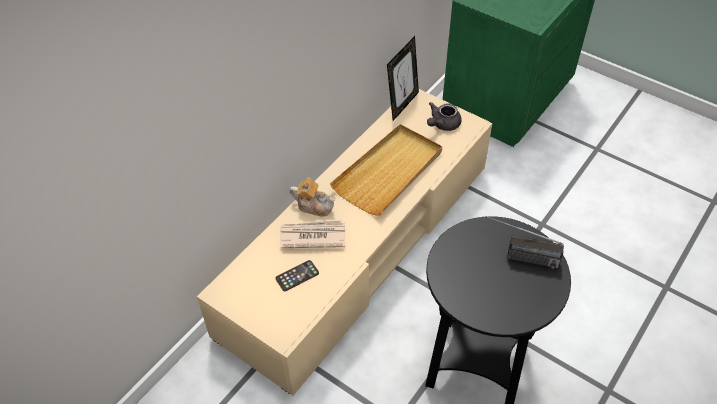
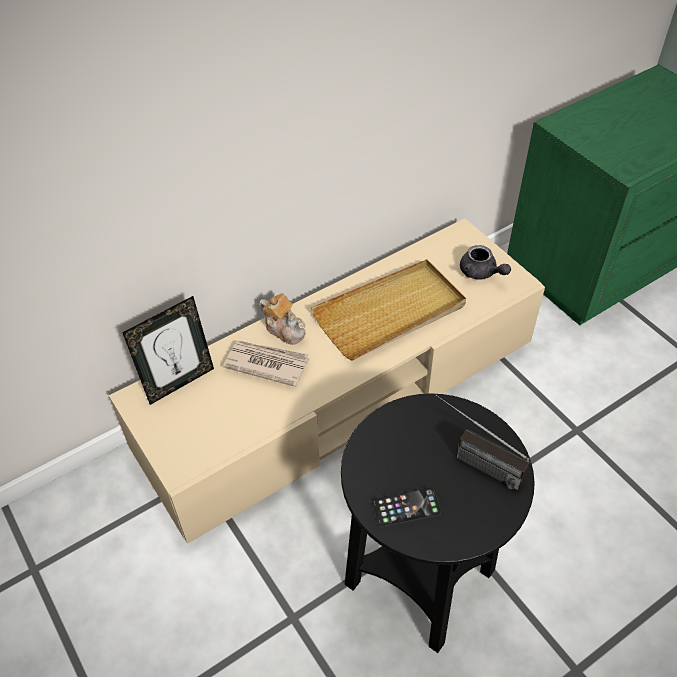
camera: 20 degrees right, 0 degrees up
phone [275,260,319,291] -> phone moved to [371,487,441,527]
picture frame [387,36,419,121] -> picture frame moved to [122,296,214,405]
grey teapot [427,102,462,131] -> grey teapot turned 105 degrees counterclockwise [460,245,511,280]

